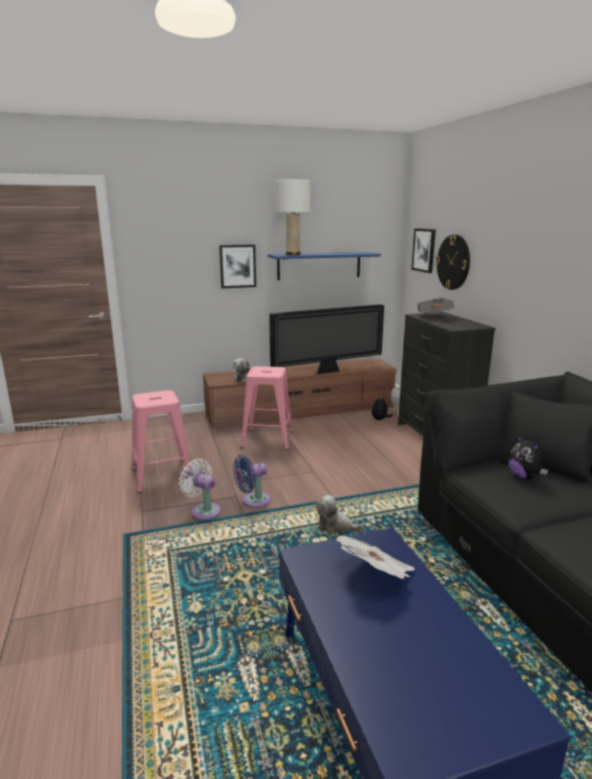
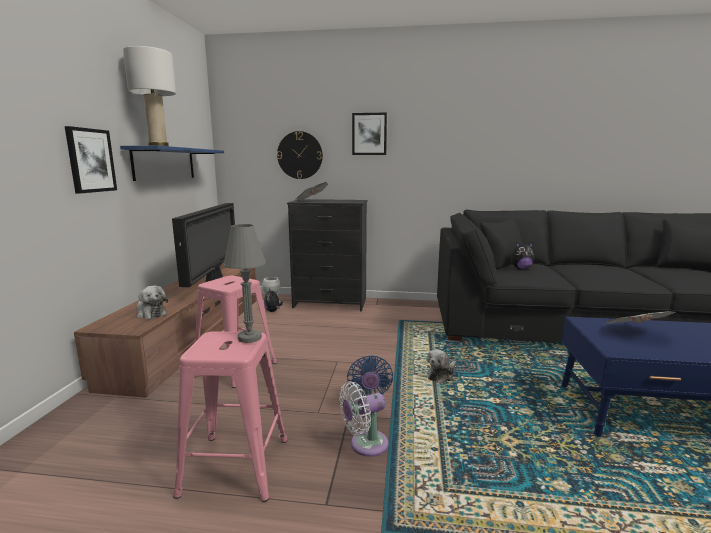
camera: 65 degrees left, 5 degrees down
picture [411,228,436,273] -> picture moved to [352,112,387,155]
none -> grey table lamp [223,224,266,343]

